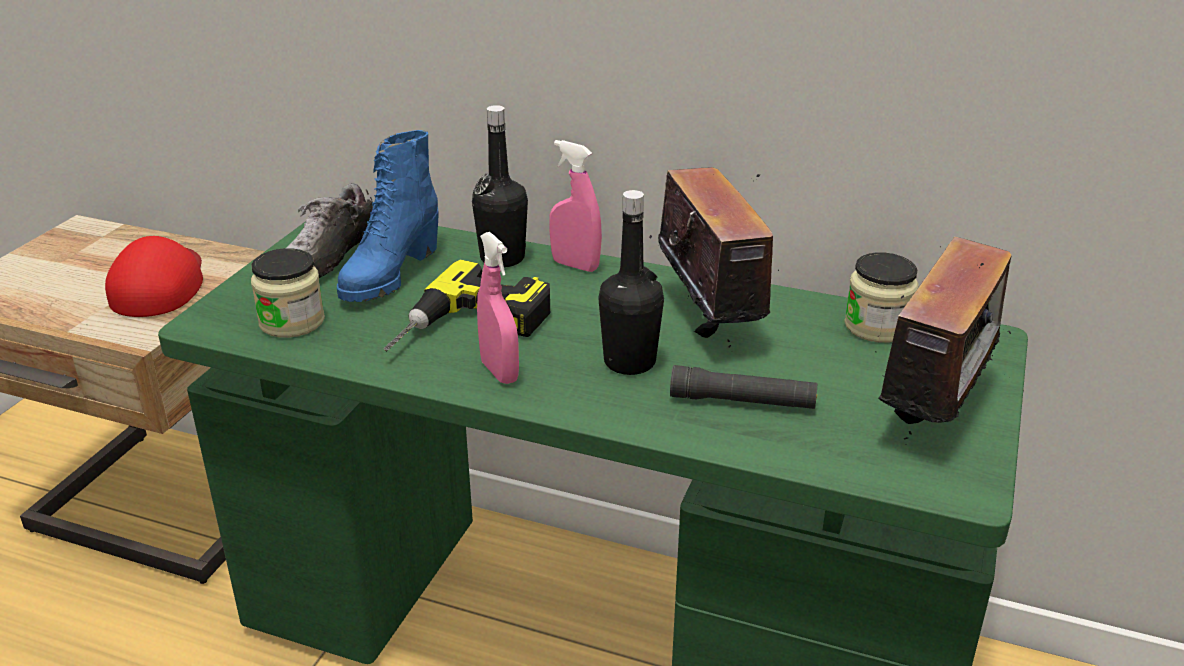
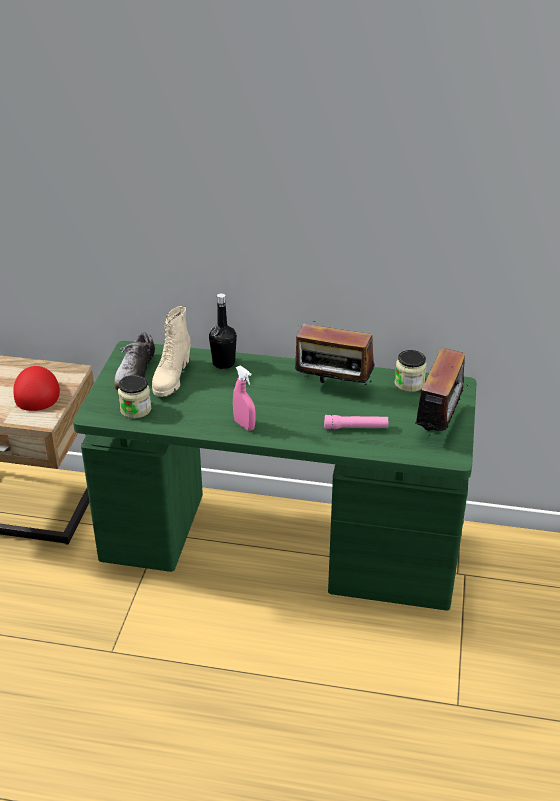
camera: 10 degrees left, 5 degrees up
blue boot [337,130,439,302] -> beige boot [152,306,191,397]
power drill [383,260,550,352] -> none
pink spray bottle [549,140,602,272] -> none
black bottle [598,190,664,375] -> none
radio [649,167,779,352] -> radio turned 135 degrees clockwise [295,321,375,387]
black flashlight [670,365,817,409] -> pink flashlight [324,415,389,429]

